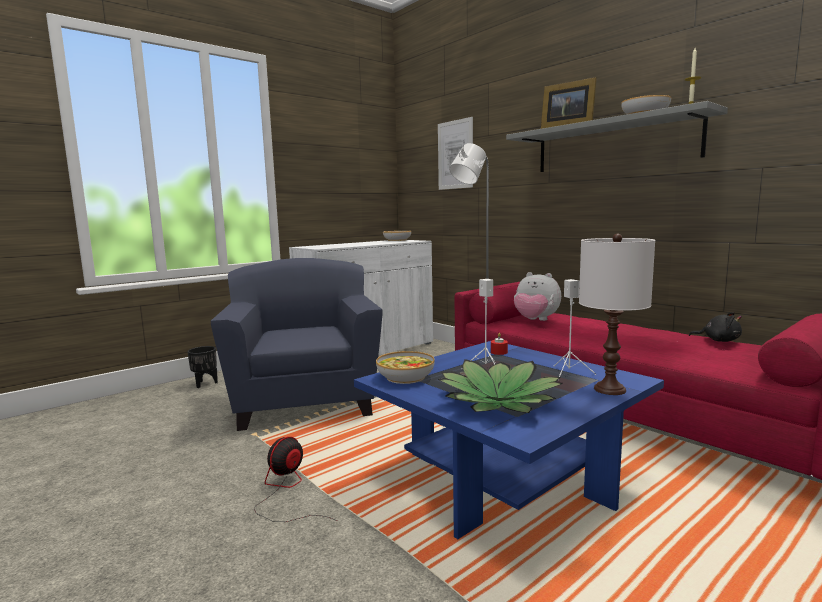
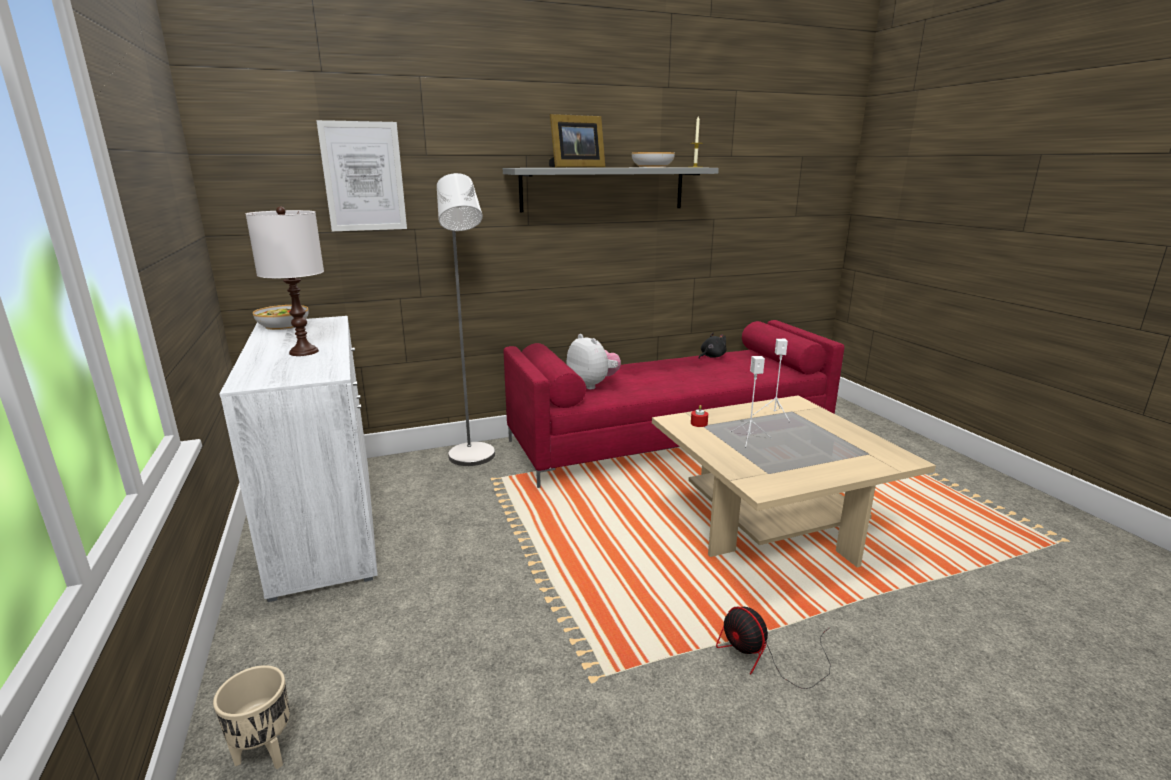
camera: 70 degrees left, 10 degrees up
black planter [187,346,218,388] -> beige planter [213,665,290,769]
blue armchair [211,258,383,431] -> none
blue coffee table [354,341,664,539] -> beige coffee table [652,396,936,568]
bowl [376,351,435,384] -> none
potted plant [438,359,563,413] -> none
plush toy [514,272,561,321] -> plush toy turned 90 degrees counterclockwise [566,334,621,389]
white table lamp [579,234,655,395] -> white table lamp moved to [246,207,324,356]

